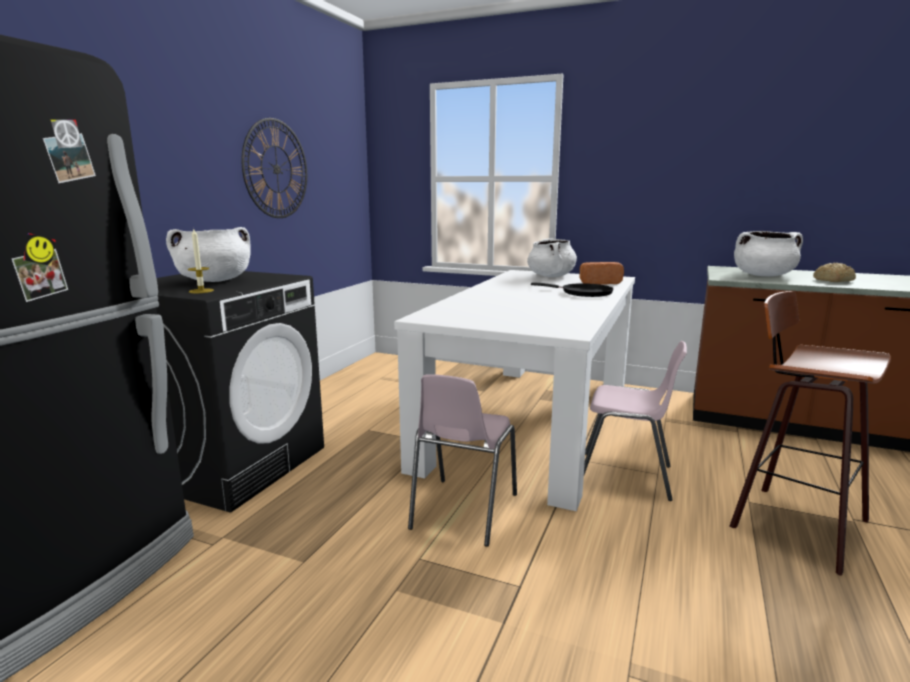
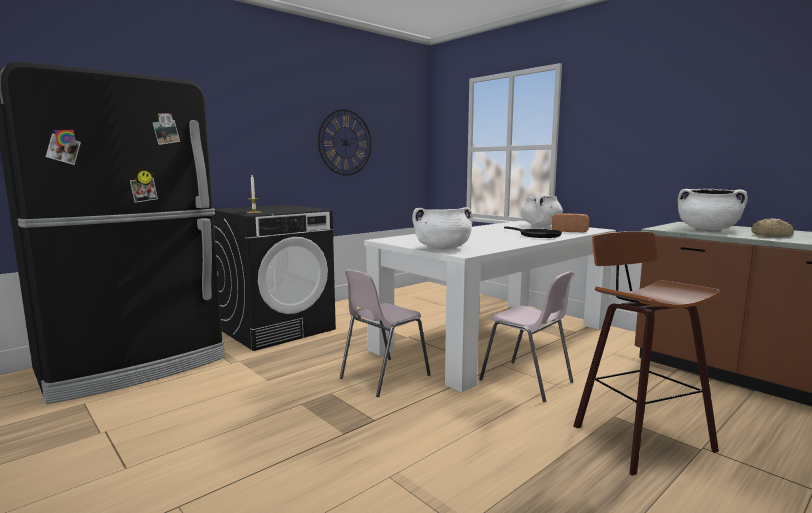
camera: 25 degrees right, 5 degrees down
white cooking pot [166,227,250,282] -> white cooking pot moved to [412,207,473,249]

